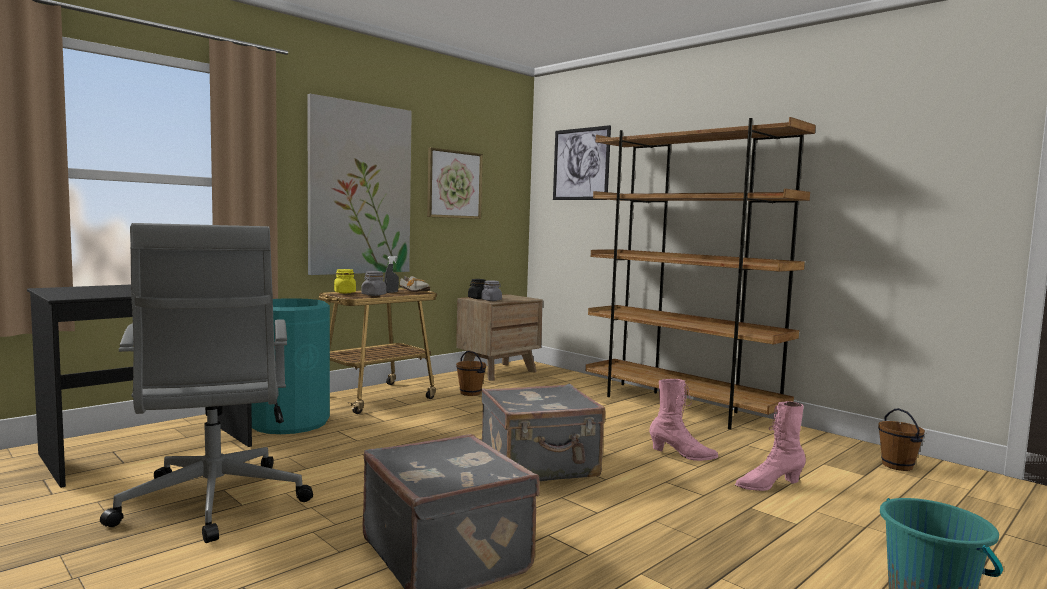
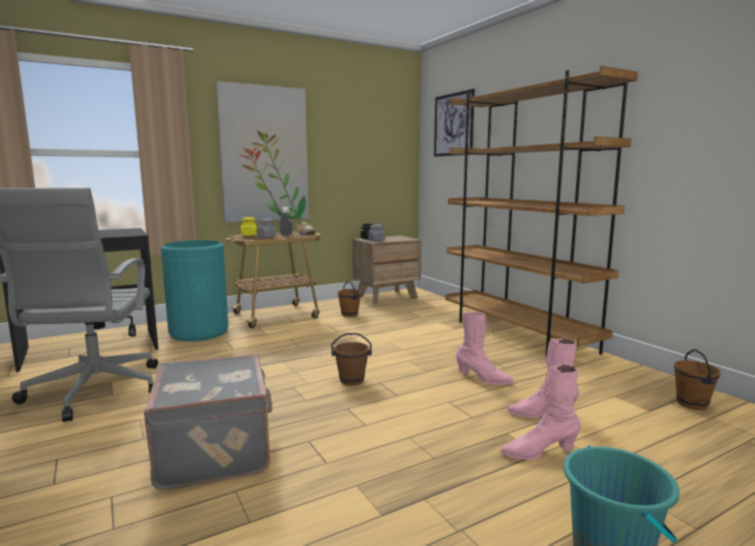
camera: 15 degrees right, 5 degrees up
picture [427,147,483,219] -> none
grey suitcase [482,384,605,481] -> brown bucket [331,333,372,386]
none -> pink boot [500,364,581,460]

